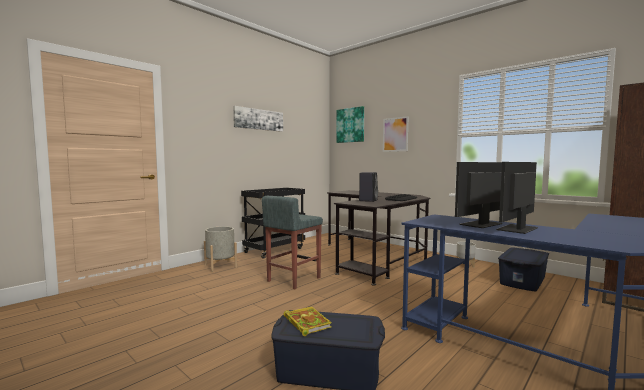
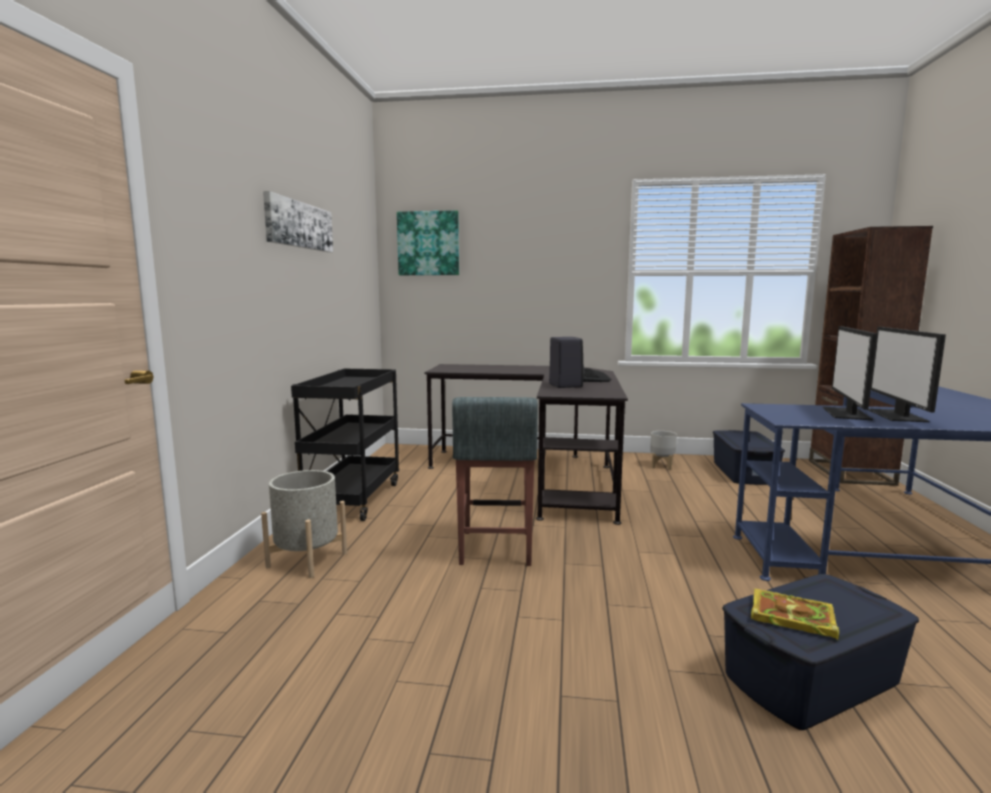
camera: 35 degrees left, 5 degrees up
picture [383,116,409,152] -> none

